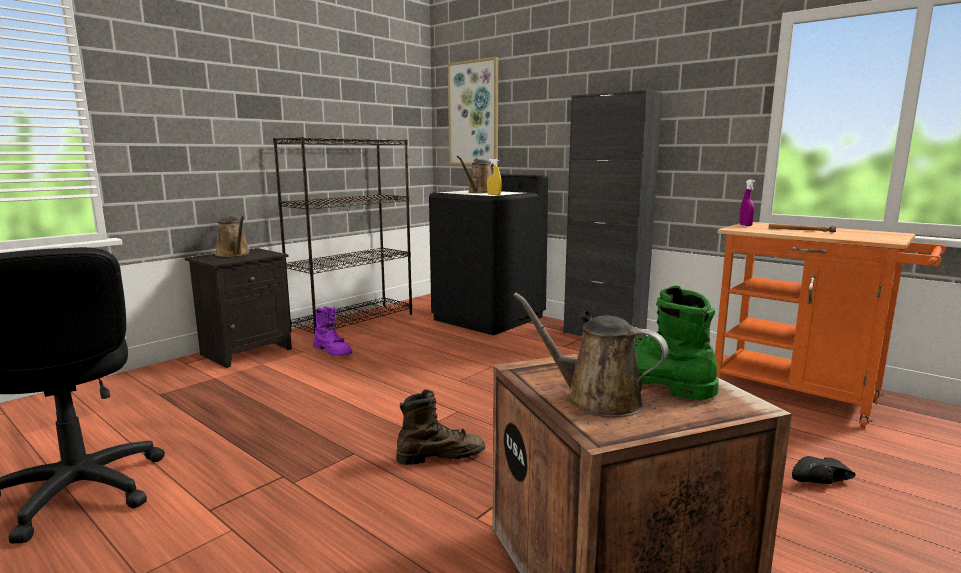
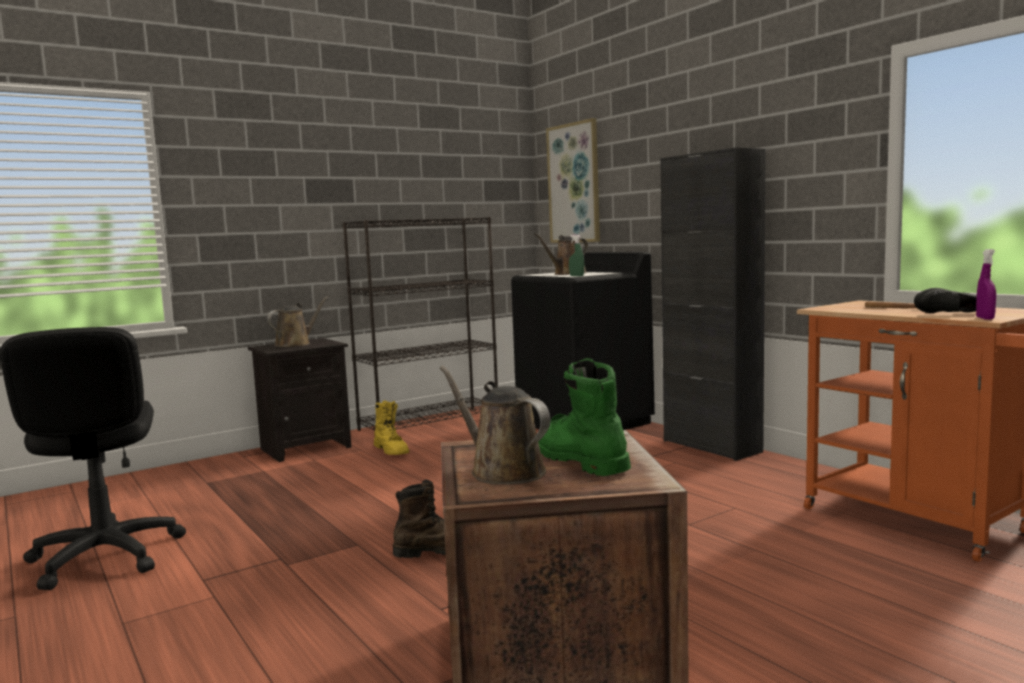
camera: 15 degrees right, 5 degrees down
brown watering can [215,216,250,257] -> brown watering can turned 120 degrees counterclockwise [267,296,329,347]
purple boot [313,306,352,356] -> yellow boot [374,401,409,455]
yellow spray bottle [487,159,502,195] -> green spray bottle [569,235,584,276]
purple spray bottle [740,180,755,226] -> purple spray bottle moved to [976,249,996,320]
black shoe [792,456,855,484] -> black shoe moved to [914,288,977,313]

